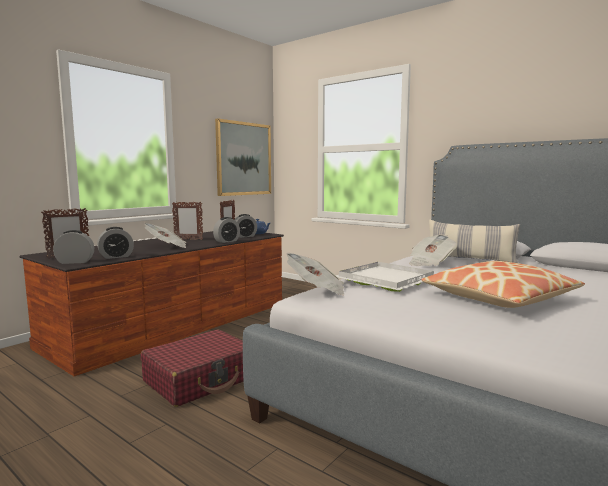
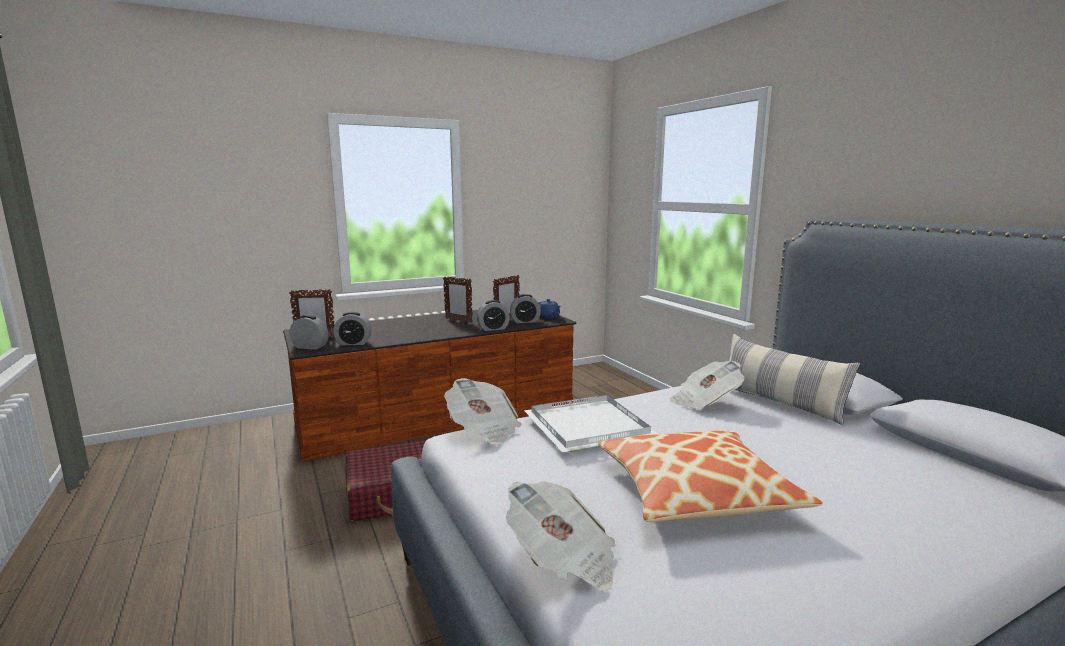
camera: 25 degrees right, 5 degrees up
newspaper [144,223,186,248] -> newspaper moved to [506,482,615,591]
picture [215,118,271,196] -> none

